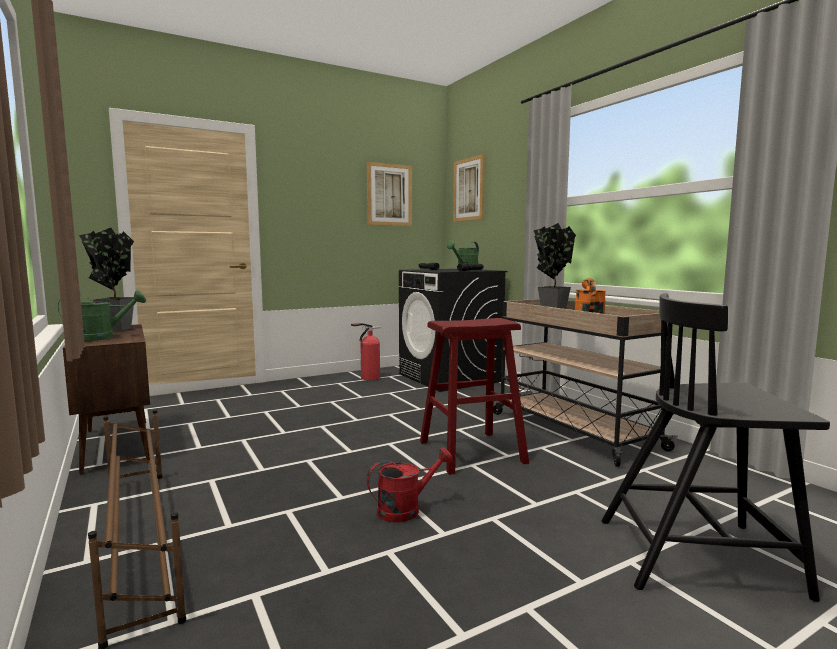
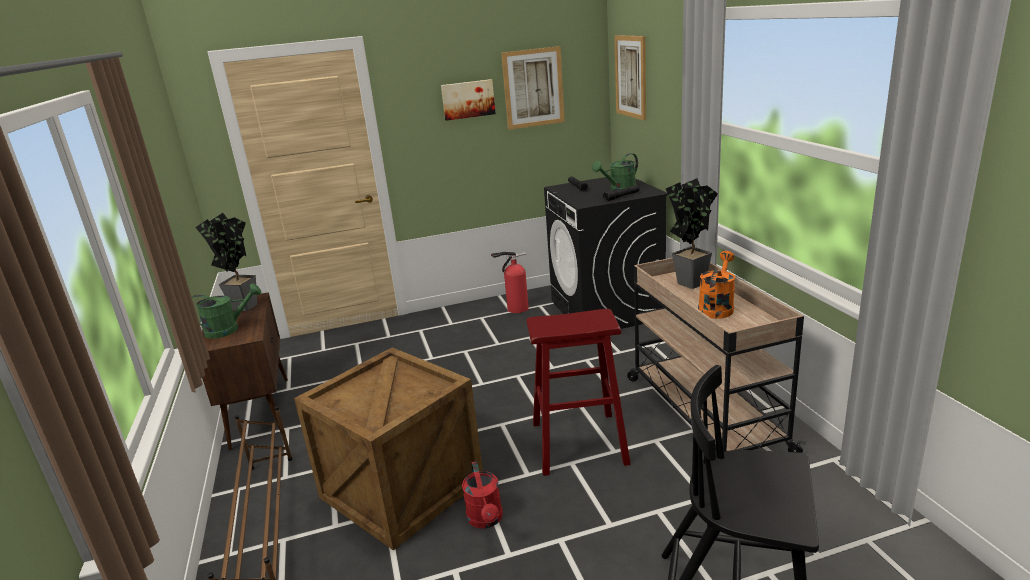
camera: 15 degrees right, 15 degrees up
red watering can [367,447,453,522] -> red watering can turned 90 degrees clockwise [462,461,503,529]
none -> crate [294,347,483,550]
none -> picture [441,79,496,121]

